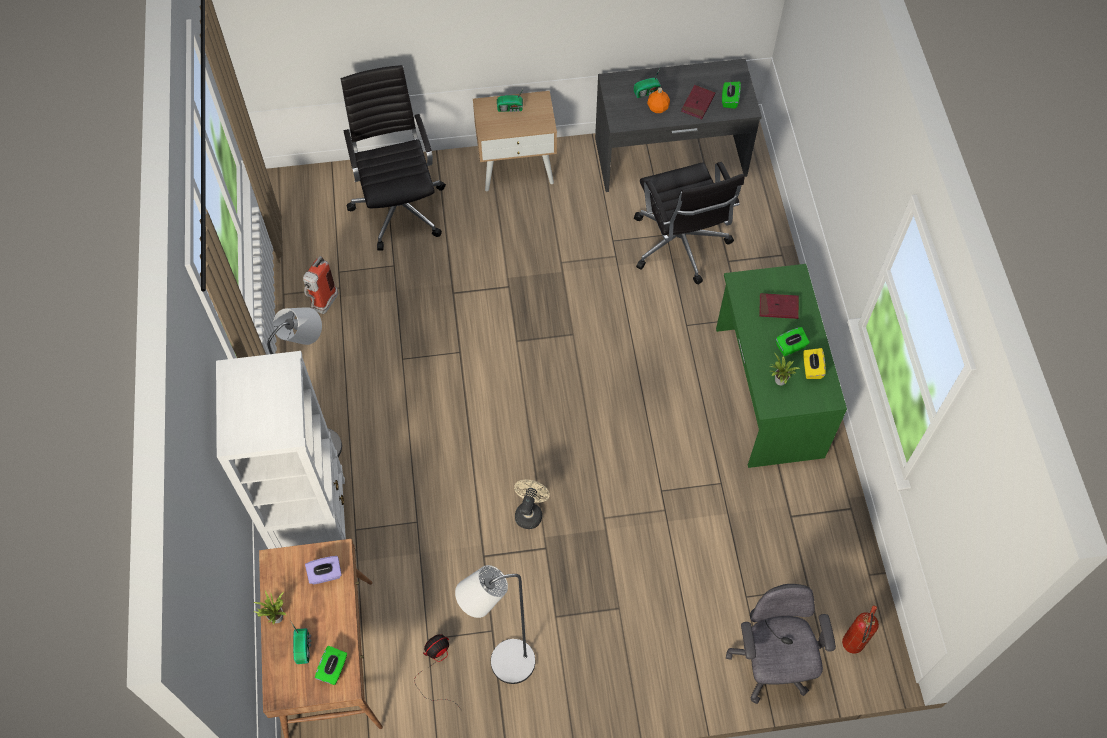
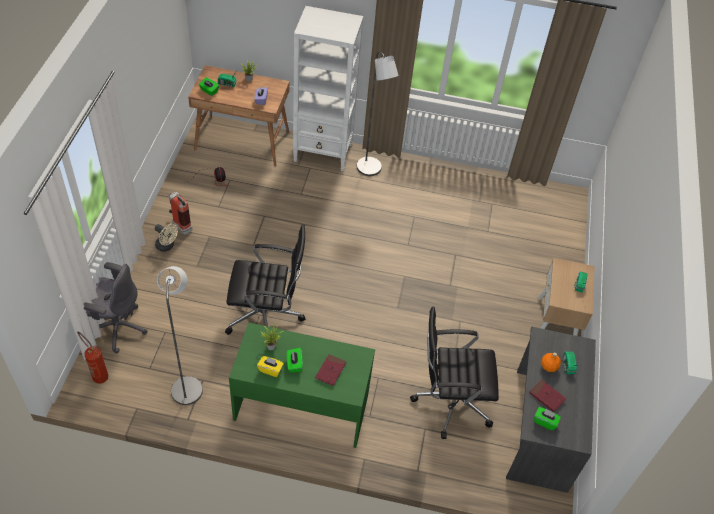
camera: 105 degrees right, 10 degrees down
fire extinguisher [303,256,338,314] -> fire extinguisher moved to [169,192,192,235]
black office chair [341,65,446,251] -> black office chair moved to [225,224,305,335]
grey floor lamp [455,565,535,684] -> grey floor lamp moved to [157,266,203,405]
beige fan [514,480,550,529] -> beige fan moved to [155,224,178,252]

